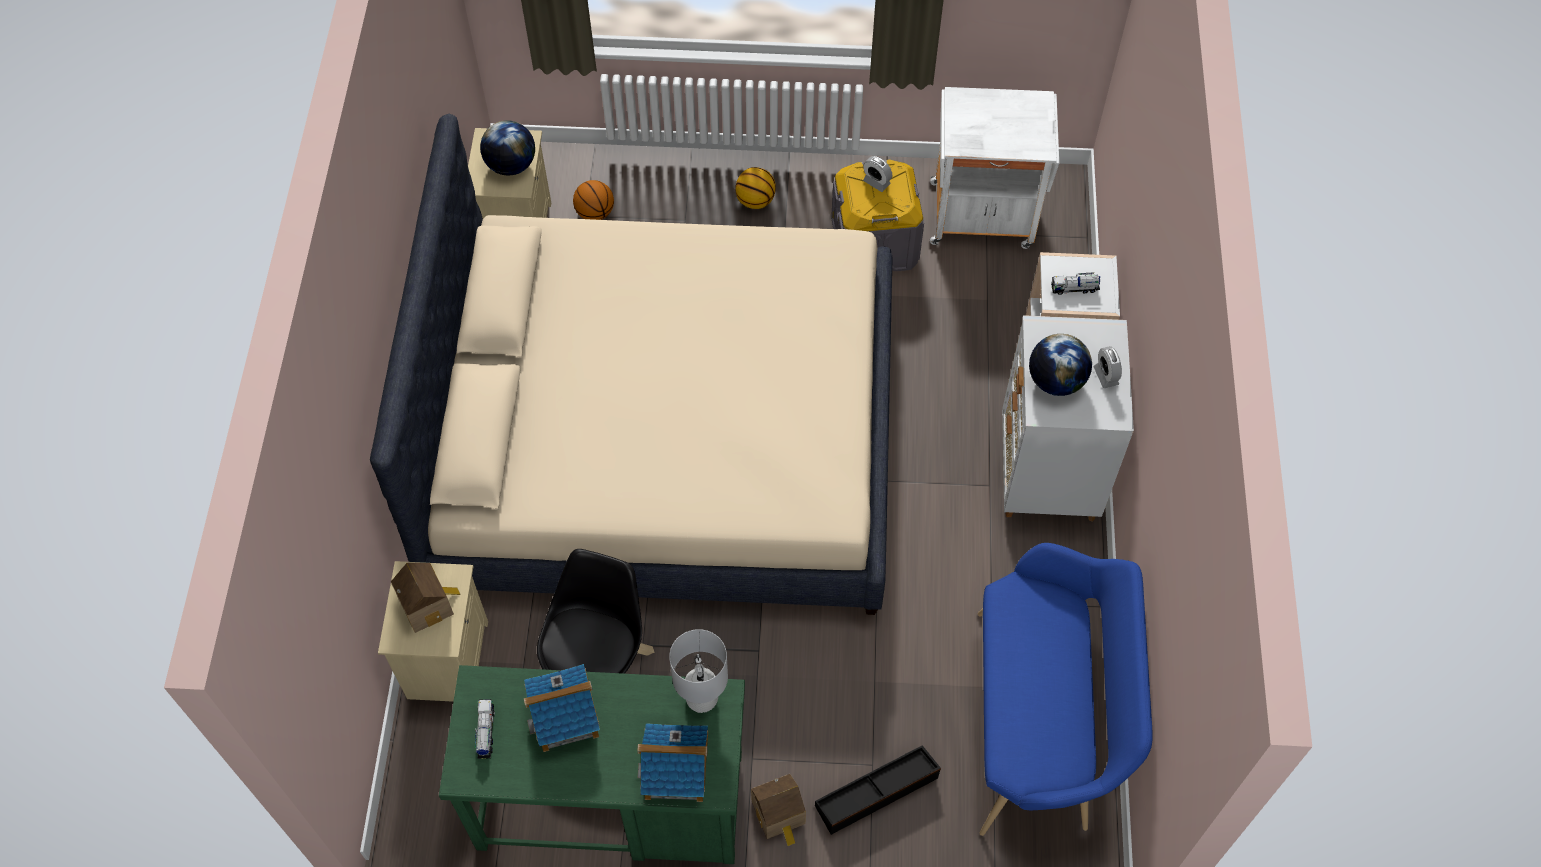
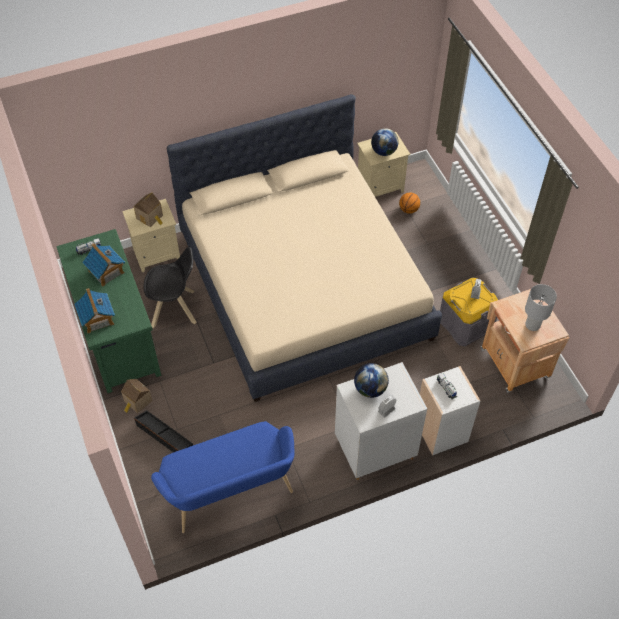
camera: 65 degrees right, 5 degrees down
grey table lamp [669,629,728,713] -> grey table lamp moved to [525,284,557,331]
basketball [735,167,776,209] -> none
white cart [930,87,1059,249] -> brown cart [480,289,569,393]

